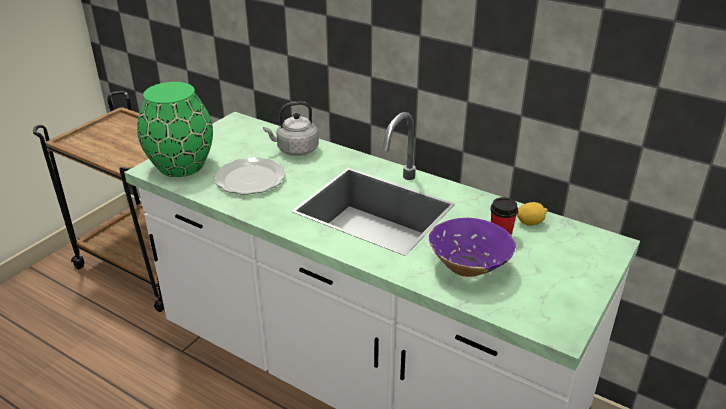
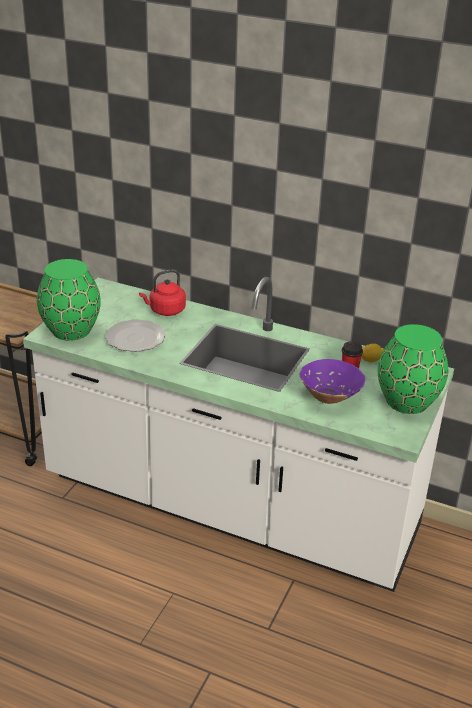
camera: 10 degrees left, 0 degrees up
grey kettle [263,101,319,156] -> red kettle [139,269,186,316]
none -> green vase [378,324,448,414]

